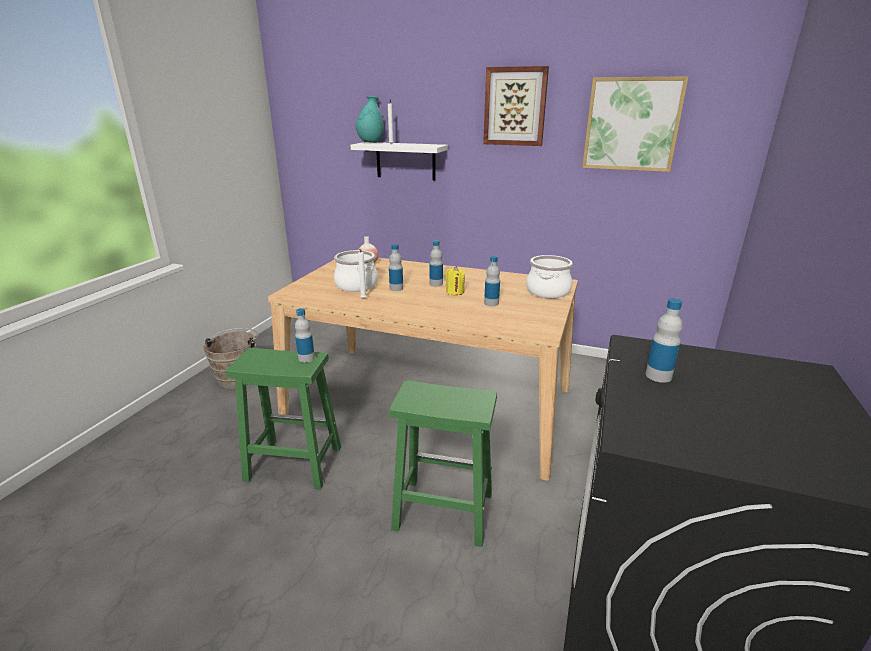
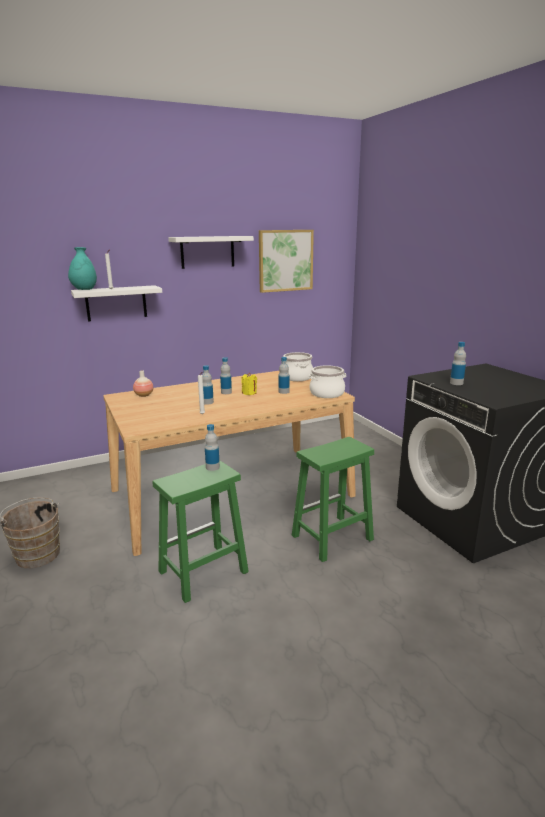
camera: 45 degrees left, 5 degrees down
cooking pot [334,250,378,292] -> cooking pot moved to [309,365,346,398]
picture [483,66,549,146] -> white shelf [168,236,254,269]

